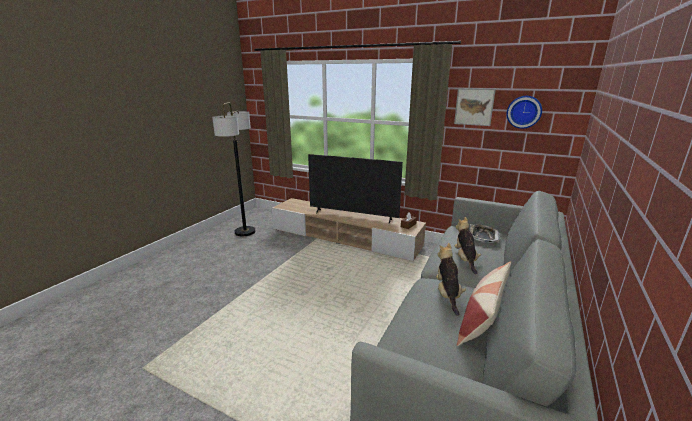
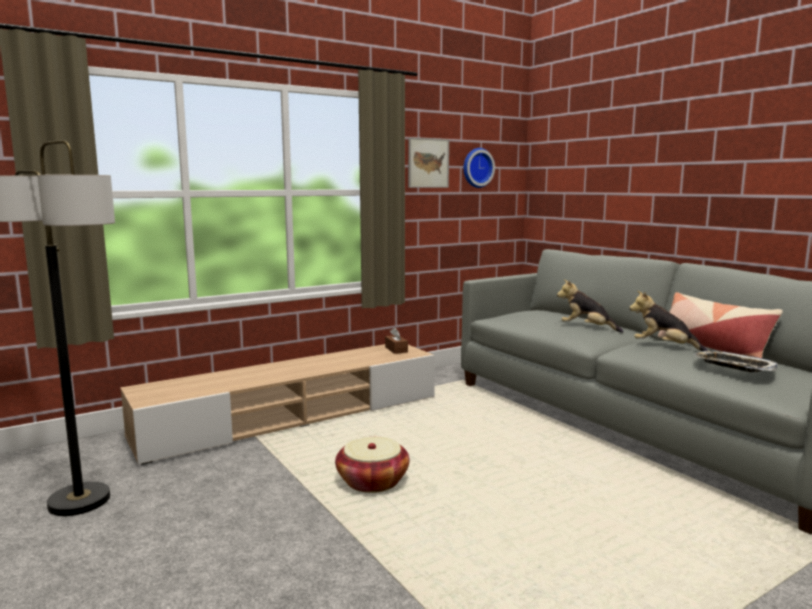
camera: 60 degrees left, 10 degrees down
television [308,154,403,224] -> none
tray [469,224,500,242] -> tray moved to [694,351,777,372]
none -> basket [335,437,410,493]

